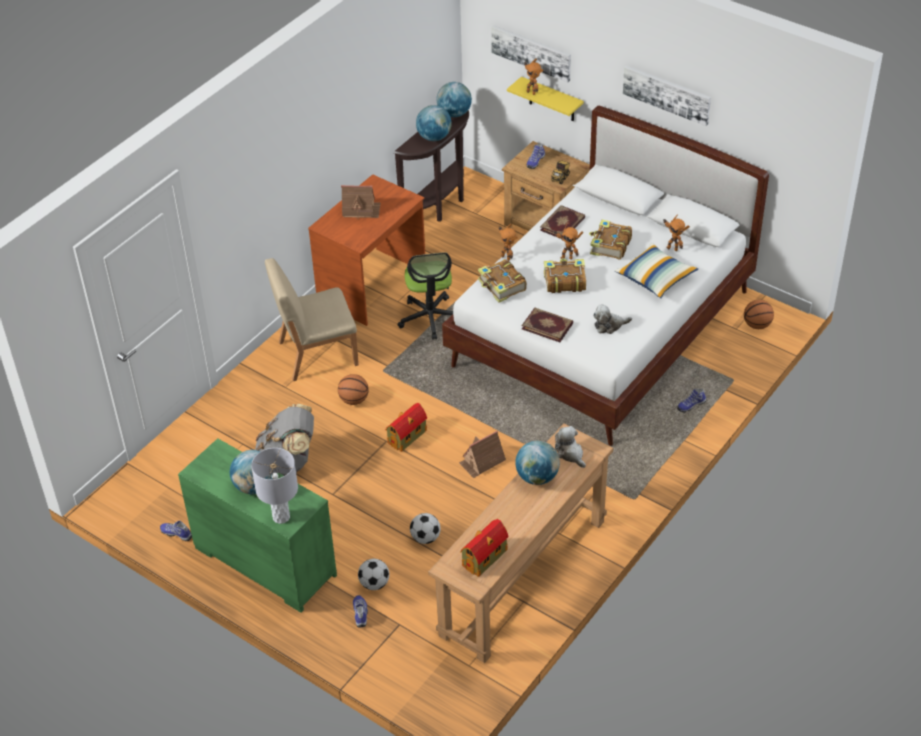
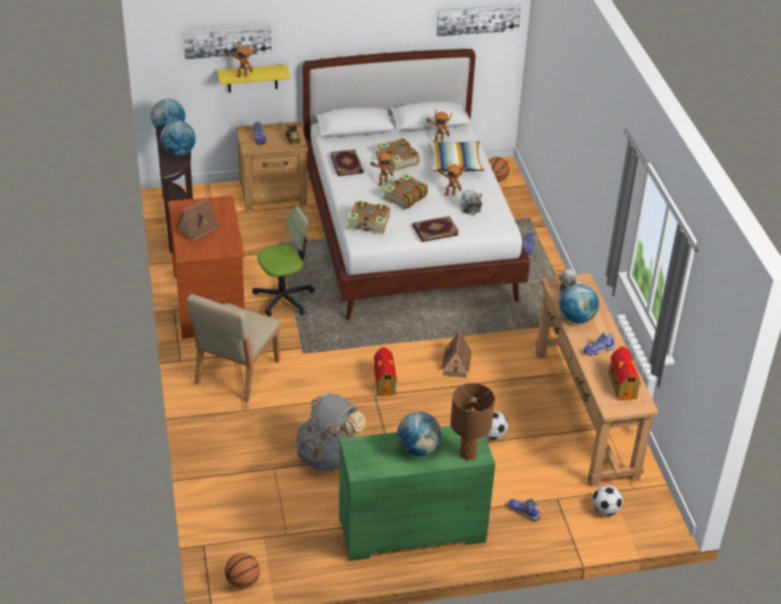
camera: 50 degrees left, 5 degrees down
shoe [160,520,192,541] -> shoe moved to [583,333,615,356]
grey table lamp [251,448,298,524] -> brown table lamp [450,383,495,461]
basketball [338,374,369,405] -> basketball moved to [225,553,260,589]
football [358,559,389,590] -> football moved to [592,485,623,516]
office chair [398,252,453,340] -> office chair turned 60 degrees counterclockwise [252,206,314,316]
toy robot [499,224,518,261] -> toy robot moved to [438,162,466,196]
picture [623,65,711,126] -> picture moved to [436,4,521,37]

